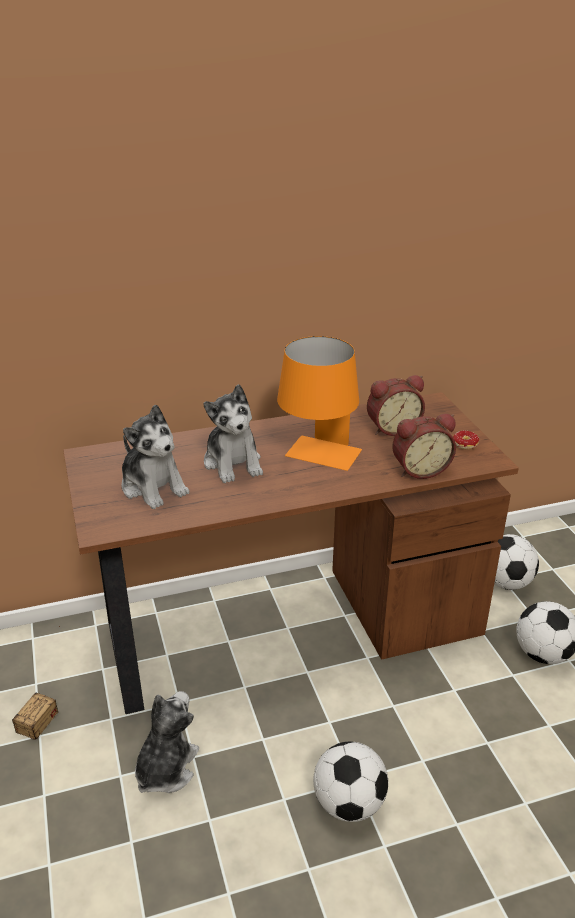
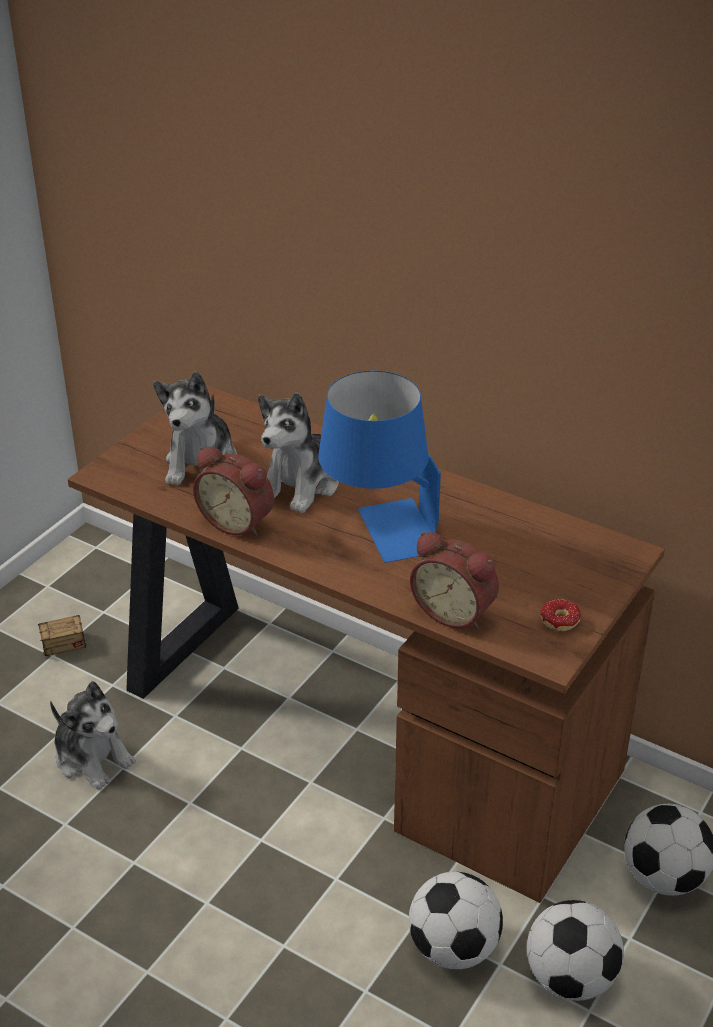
camera: 50 degrees right, 5 degrees up
plush toy [135,691,199,793] -> plush toy turned 60 degrees clockwise [50,681,136,790]
orange table lamp [277,336,362,471] -> blue table lamp [318,371,441,563]
football [313,741,388,822] -> football moved to [409,872,503,969]
alarm clock [367,375,425,436] -> alarm clock moved to [193,446,274,537]

